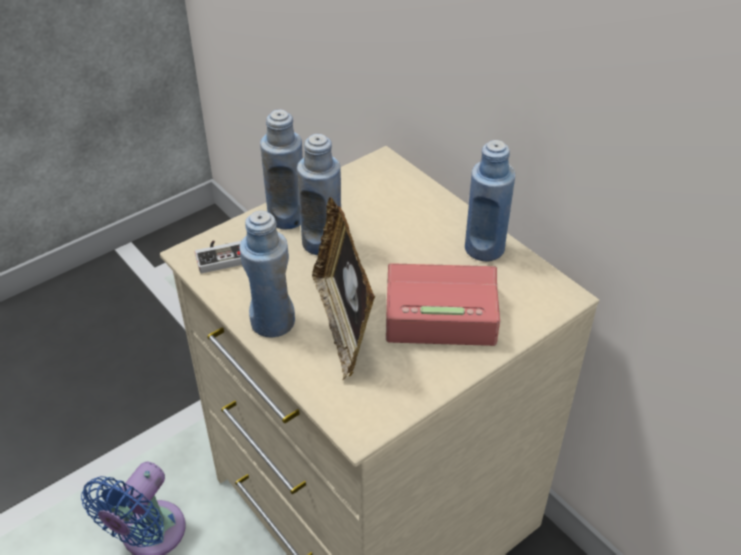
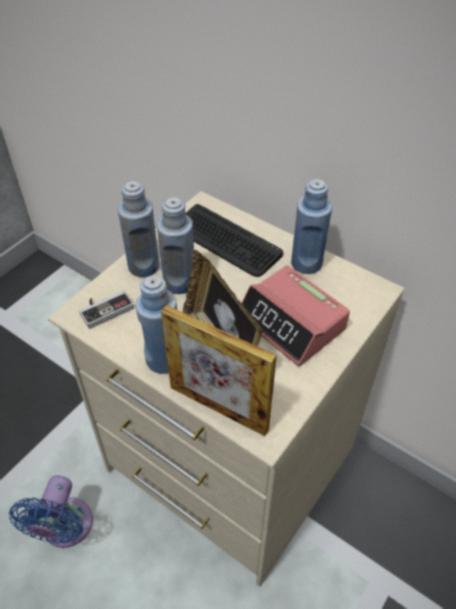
camera: 15 degrees left, 5 degrees up
alarm clock [386,263,500,346] -> alarm clock turned 120 degrees counterclockwise [241,265,350,367]
none -> picture frame [161,305,277,436]
none -> keyboard [185,204,283,277]

